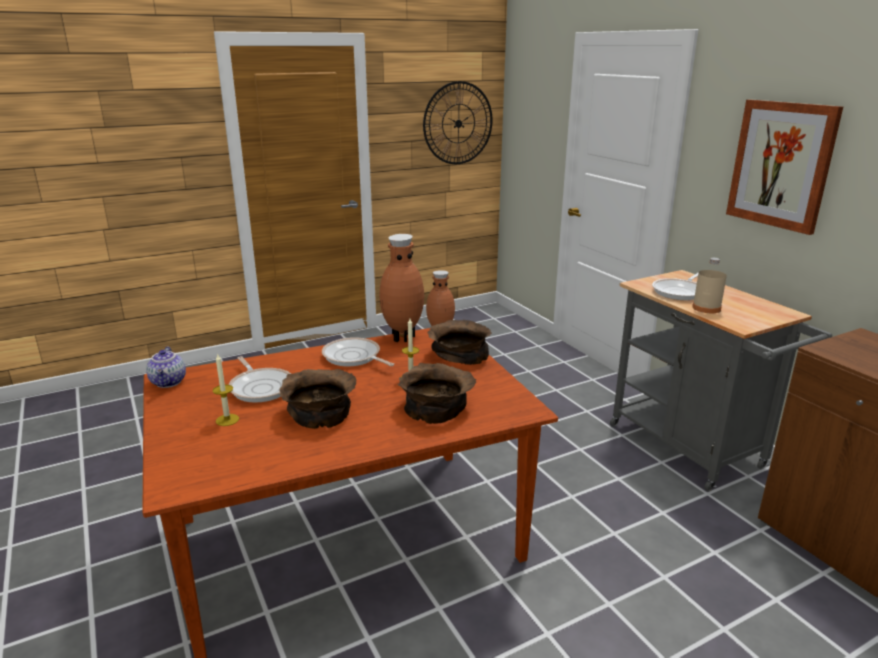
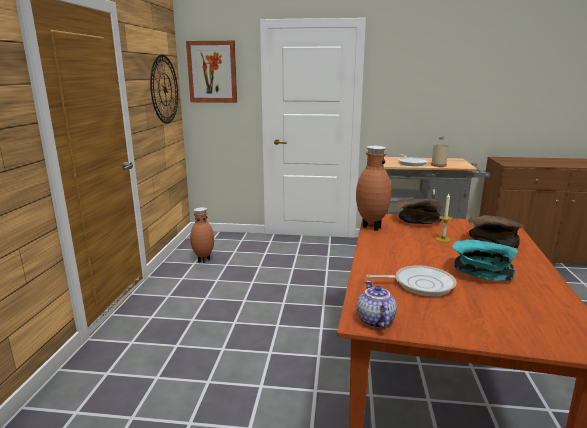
camera: 55 degrees left, 5 degrees down
teapot [146,347,186,388] -> teapot turned 120 degrees counterclockwise [357,281,397,328]
candle [213,353,239,426] -> none
brown bowl [279,369,356,429] -> turquoise bowl [452,239,518,281]
frying pan [322,337,394,366] -> none
picture [726,99,843,235] -> picture moved to [186,41,237,103]

